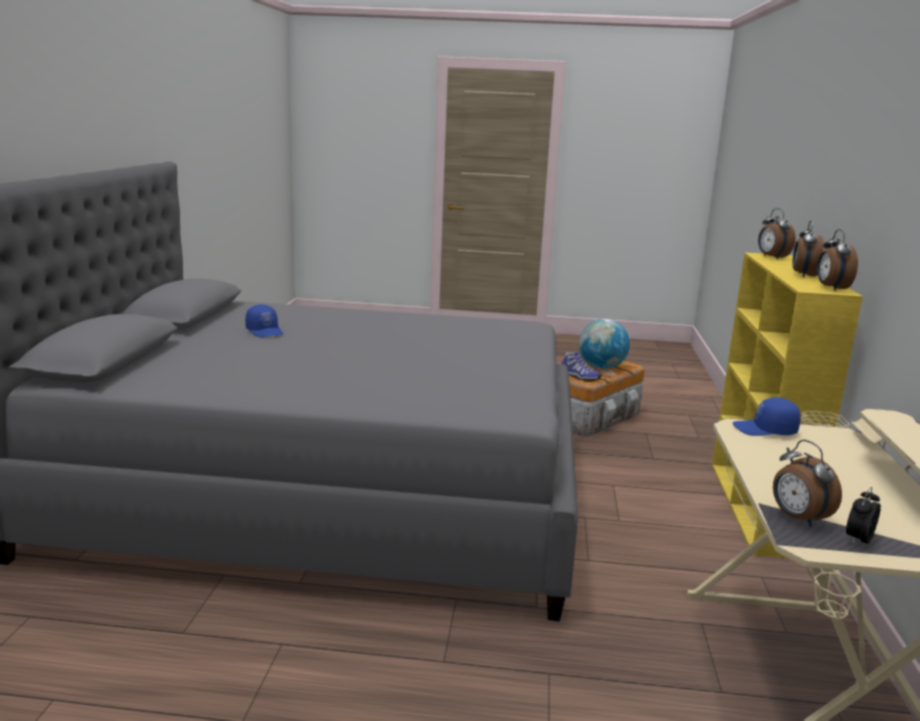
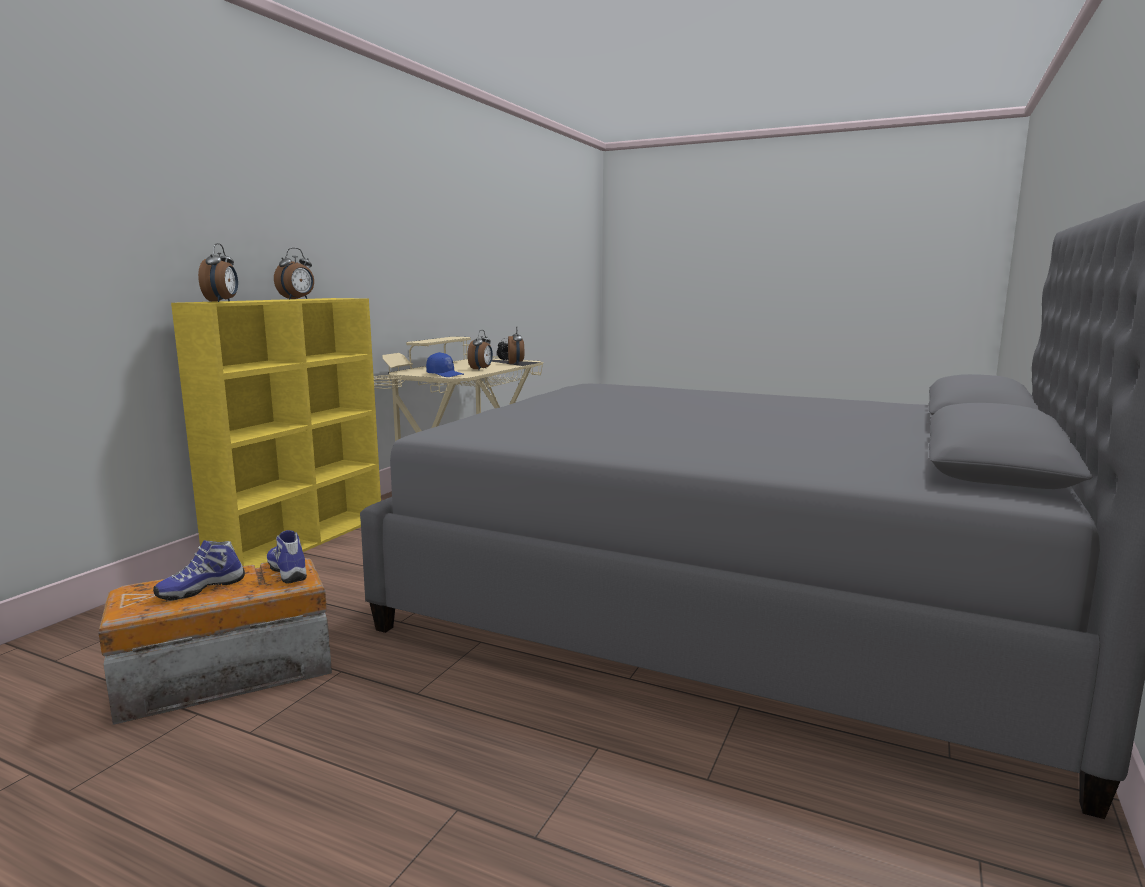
camera: 160 degrees left, 5 degrees down
blue cap [245,304,283,337] -> none
globe [579,319,630,369] -> shoe [153,540,245,600]
alarm clock [817,229,858,291] -> alarm clock moved to [467,330,493,370]

